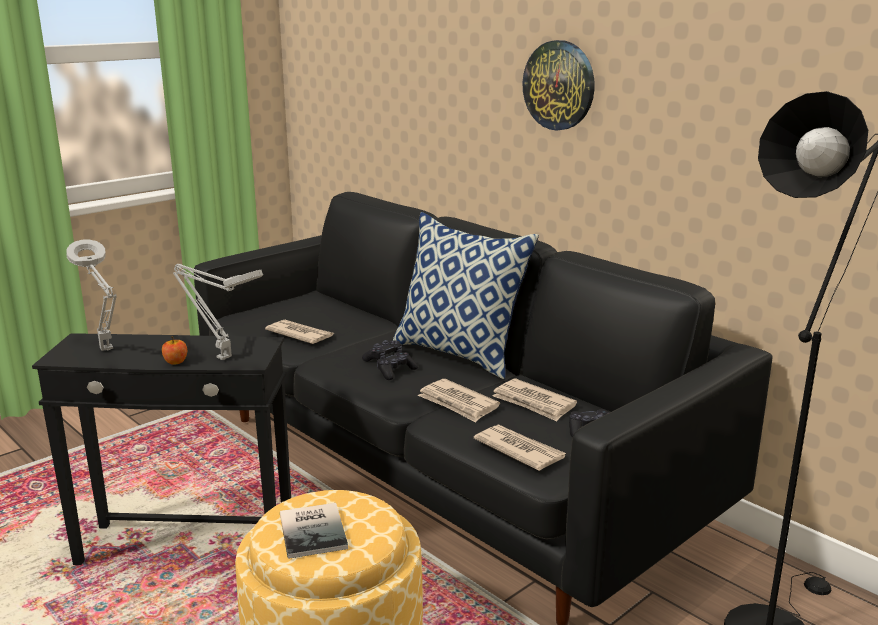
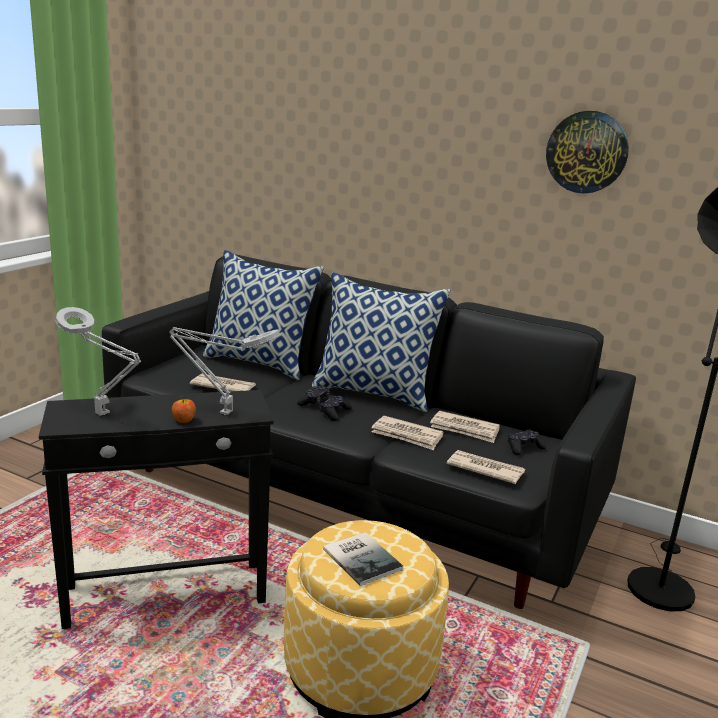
camera: 20 degrees left, 0 degrees up
wall clock [522,40,595,131] -> wall clock moved to [546,111,629,194]
none -> pillow [203,250,324,380]

